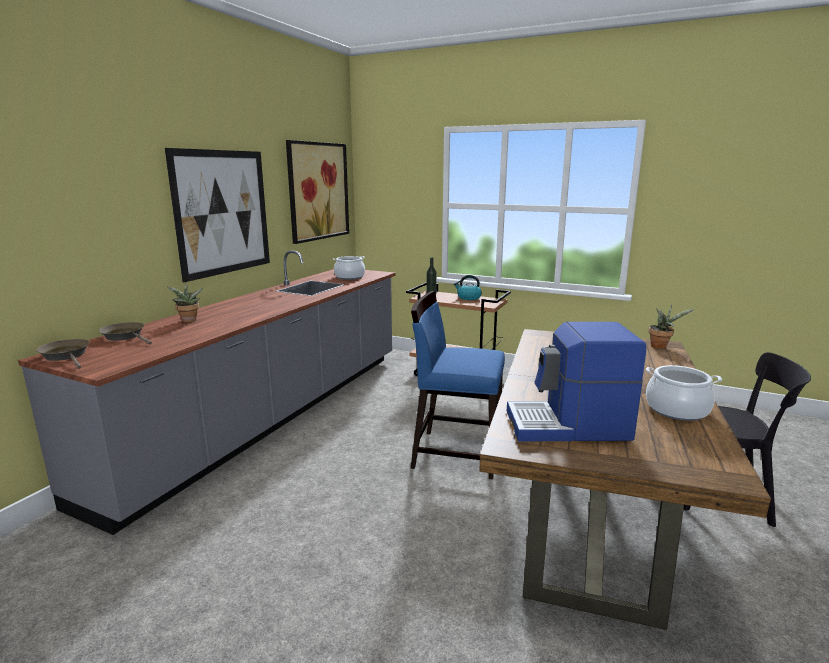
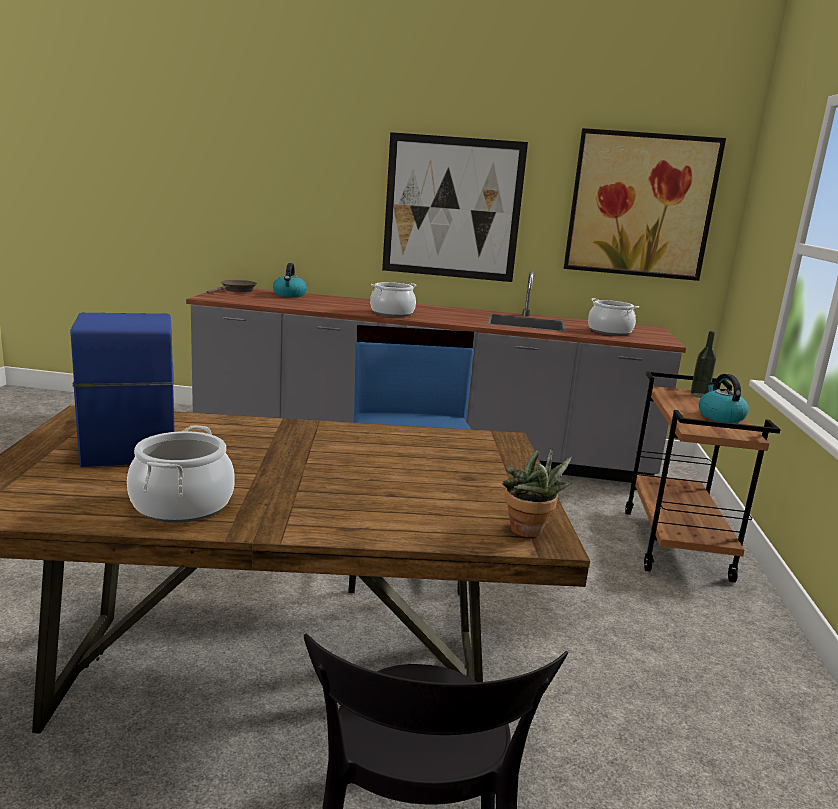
camera: 70 degrees right, 0 degrees up
brown frying pan [99,322,152,344] -> kettle [273,263,307,297]
potted plant [168,282,203,323] -> none
none -> cooking pot [370,282,417,317]

